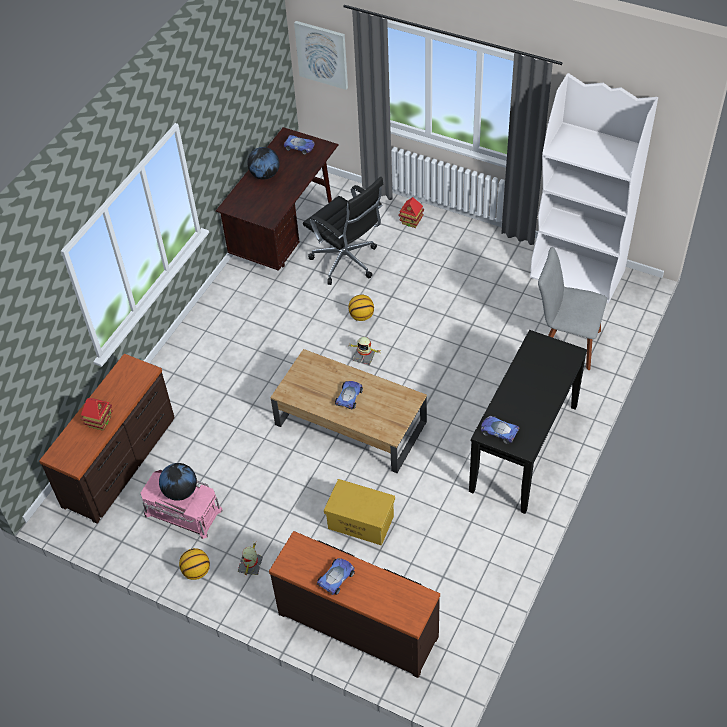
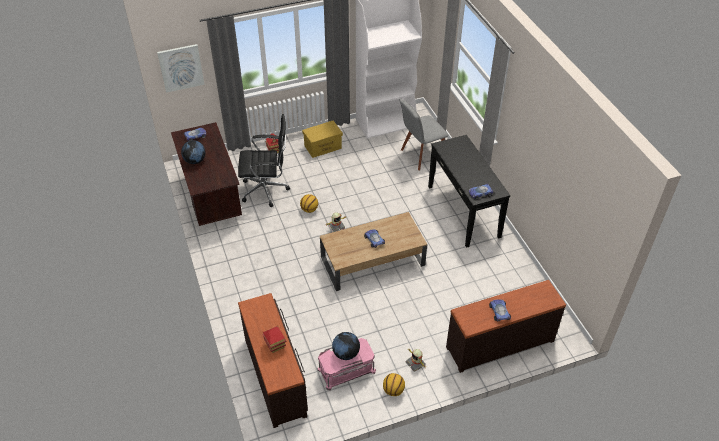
camera: 50 degrees left, 5 degrees down
yellow storage box [324,479,395,546] -> yellow storage box moved to [302,121,343,158]

